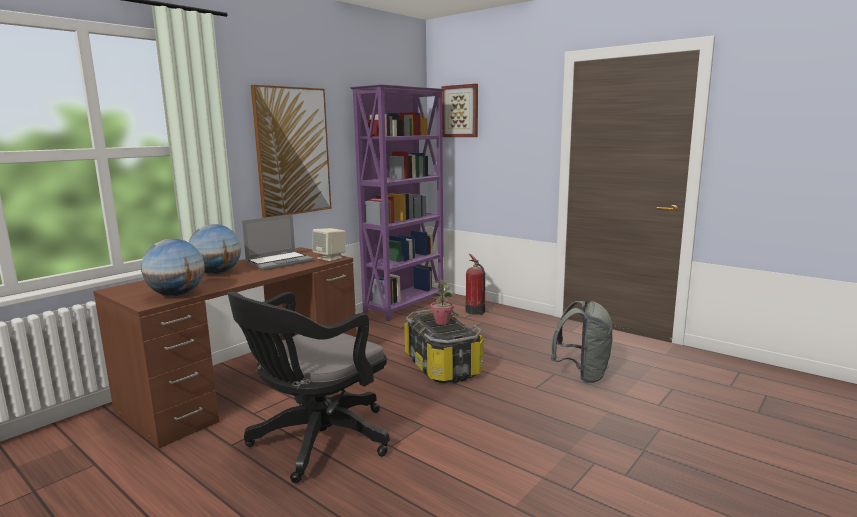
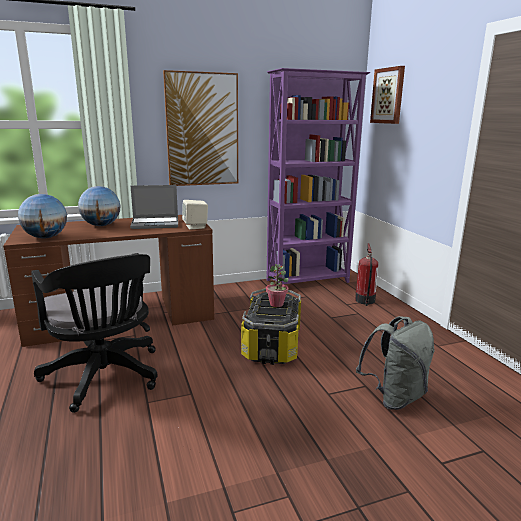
camera: 30 degrees right, 5 degrees up
black office chair [228,292,389,483] -> black office chair turned 105 degrees counterclockwise [31,253,158,413]

